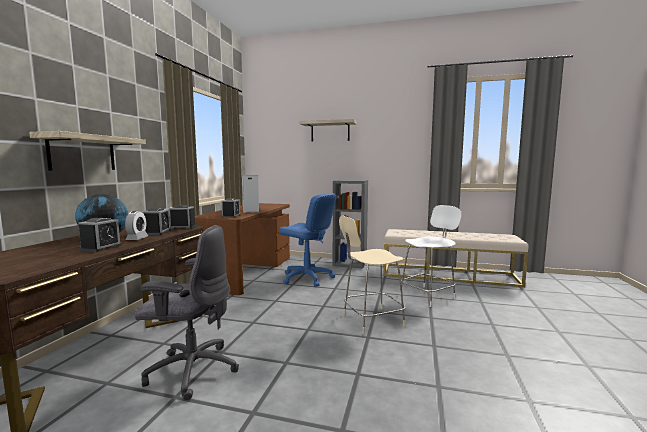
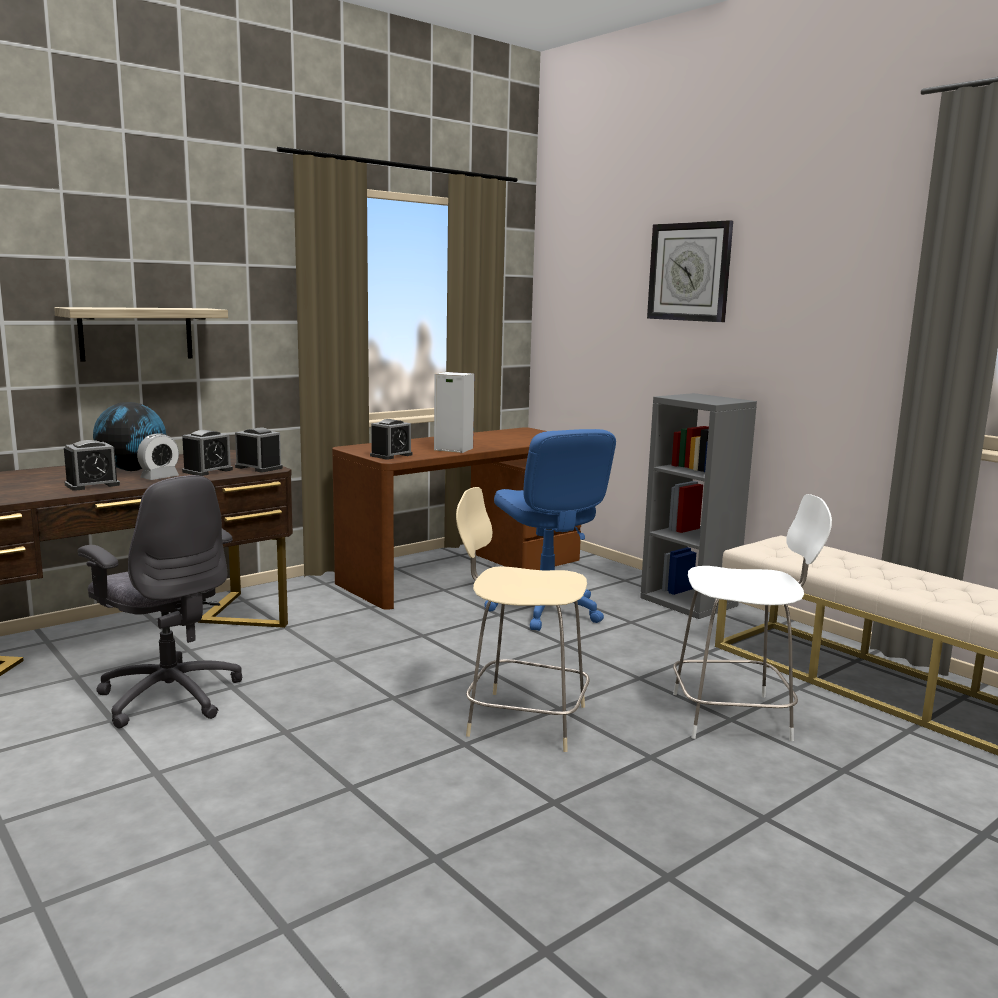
camera: 35 degrees right, 5 degrees up
shelf [299,119,357,142] -> wall clock [647,220,733,322]

